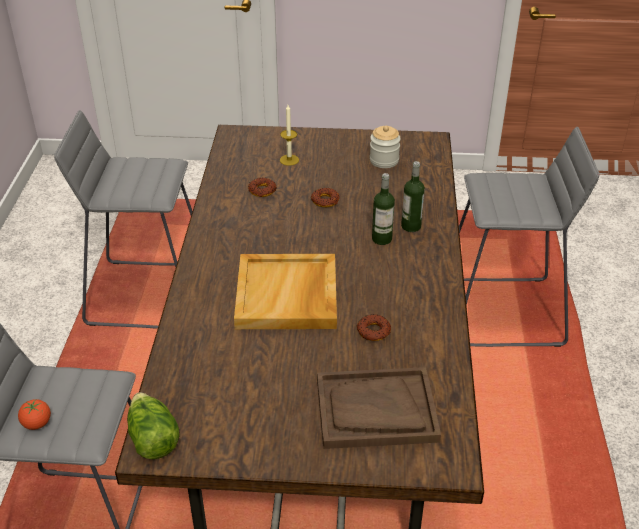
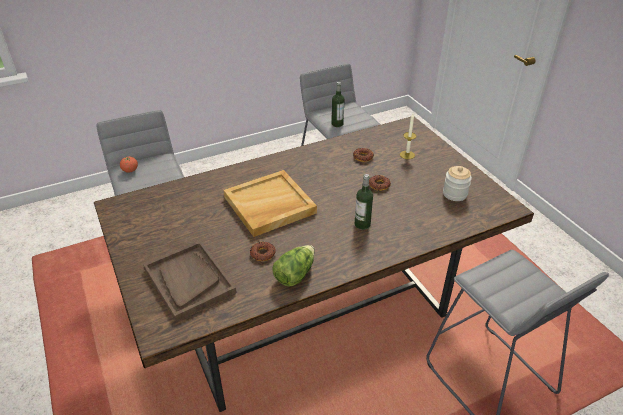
camera: 60 degrees right, 0 degrees up
lettuce [127,392,180,459] -> lettuce moved to [272,245,314,286]
bottle [401,161,425,232] -> bottle moved to [331,82,344,127]

